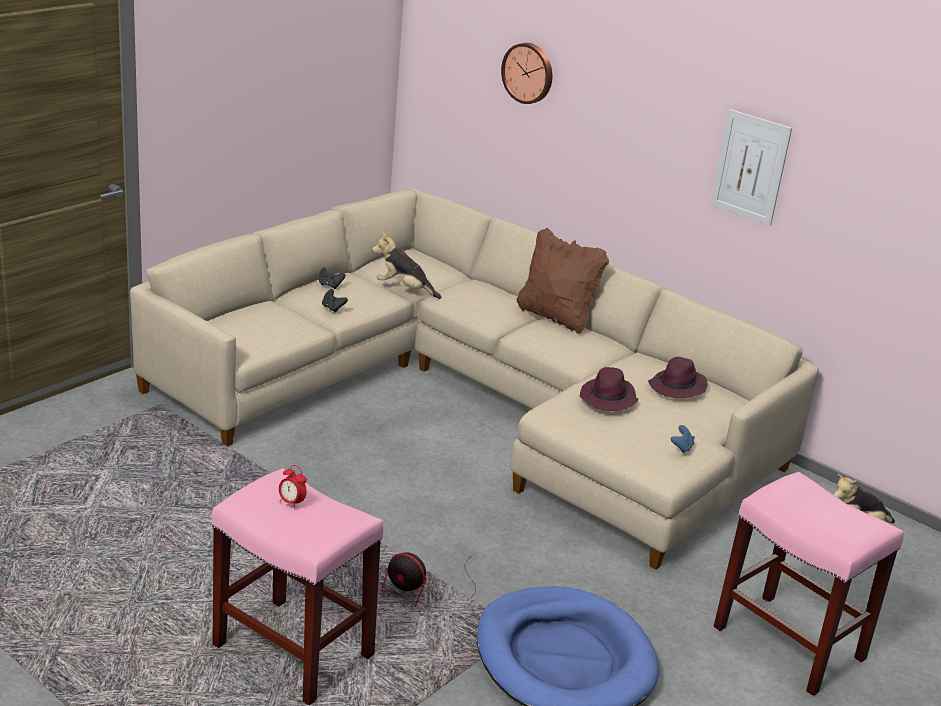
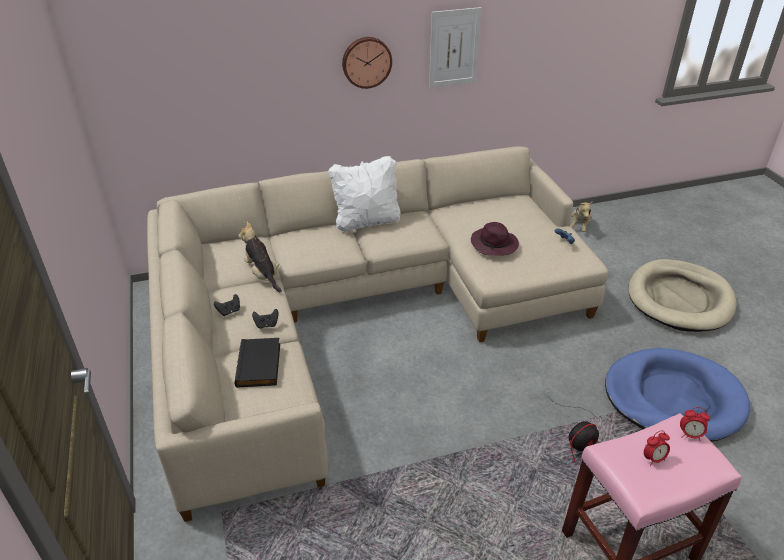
camera: 55 degrees left, 10 degrees up
plush toy [372,232,442,299] -> plush toy turned 90 degrees clockwise [238,222,282,292]
wall clock [501,43,552,104] -> wall clock moved to [342,37,392,89]
brown pillow [517,228,609,334] -> white pillow [328,156,401,233]
purple hat [648,357,708,398] -> none
pink stool [713,472,904,697] -> beige dog bed [628,259,737,332]
none -> black book [235,338,280,388]
none -> alarm clock [680,407,710,441]

